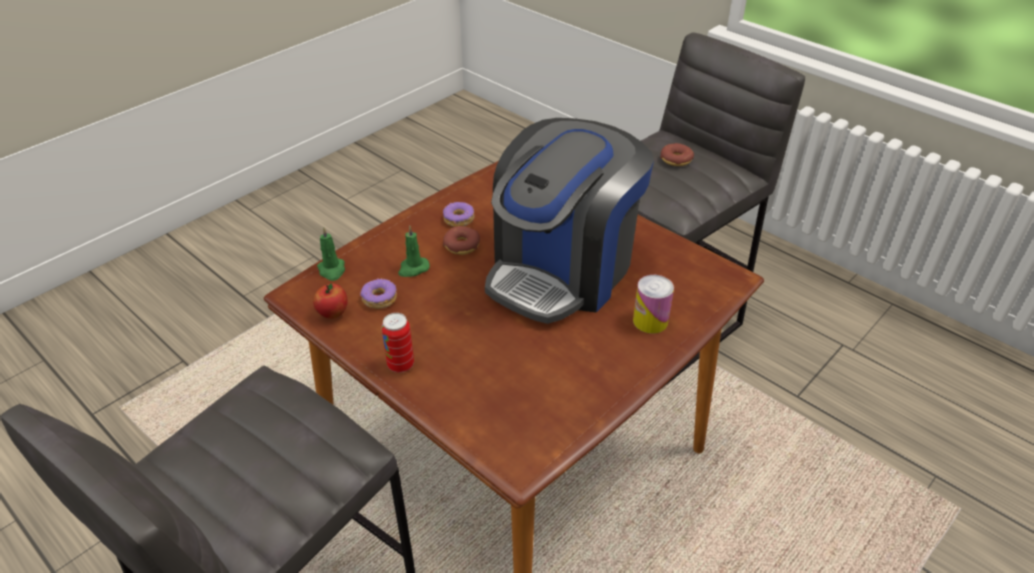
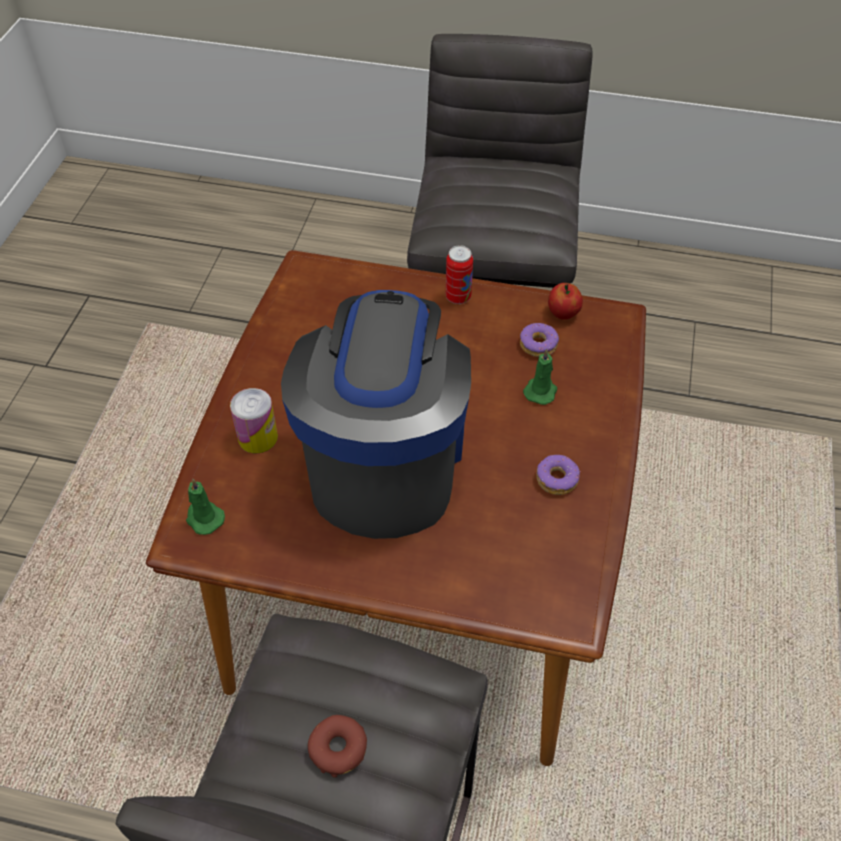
camera: 150 degrees right, 10 degrees up
green candle [317,227,345,281] -> green candle moved to [186,479,225,535]
donut [443,226,480,255] -> none

